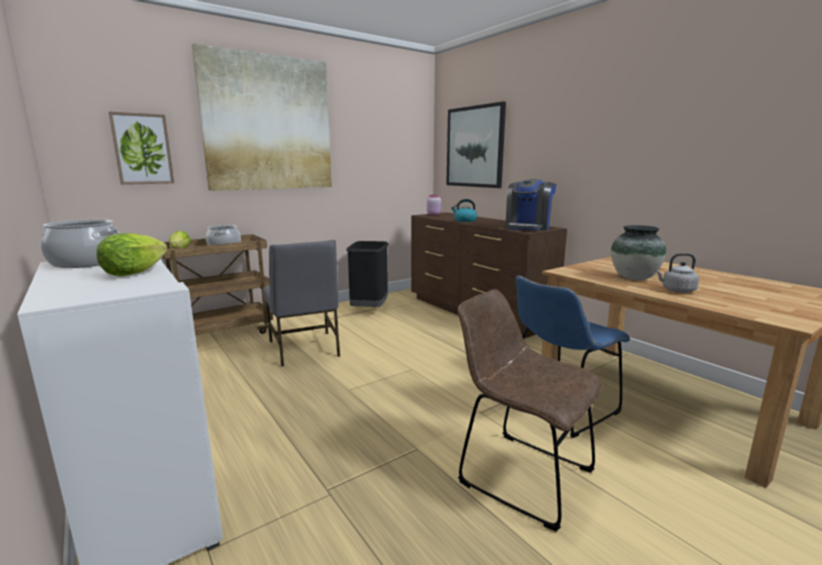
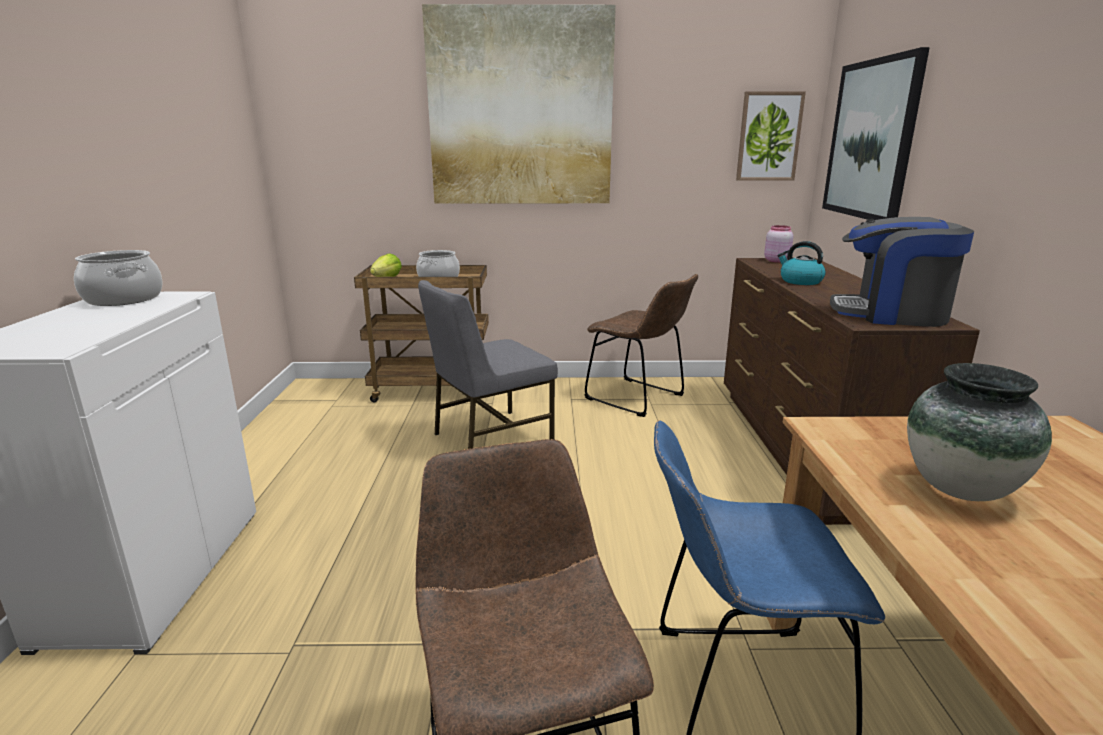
camera: 35 degrees right, 5 degrees up
lettuce [96,233,167,276] -> none
picture [109,112,174,185] -> picture moved to [736,91,806,181]
grey chair [263,240,340,366] -> grey chair turned 45 degrees clockwise [418,280,558,449]
black trash can [346,241,389,307] -> brown chair [584,274,698,417]
coffee machine [505,179,556,230] -> coffee machine turned 45 degrees clockwise [830,217,974,327]
grey kettle [655,253,699,293] -> none

